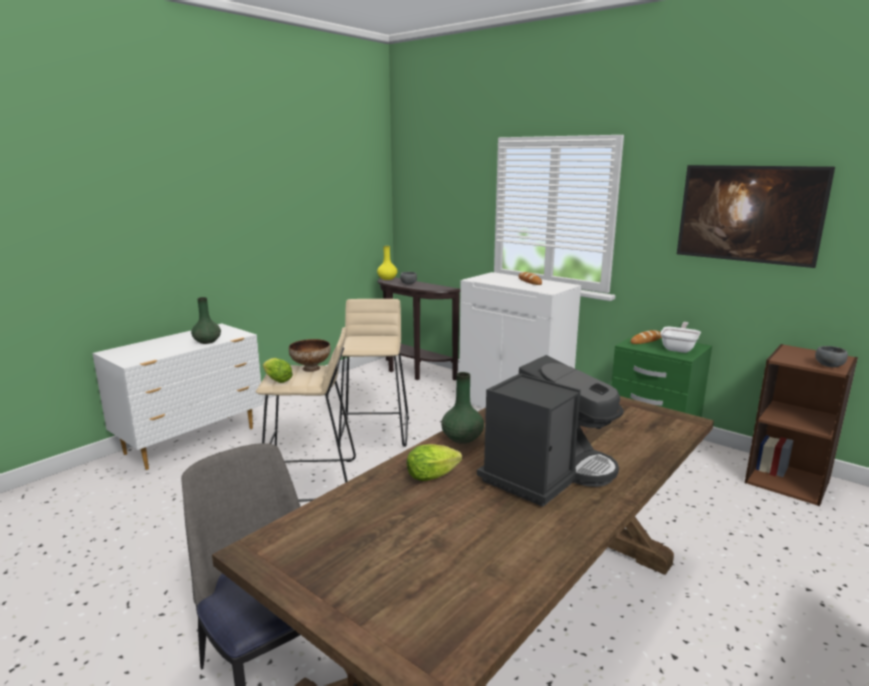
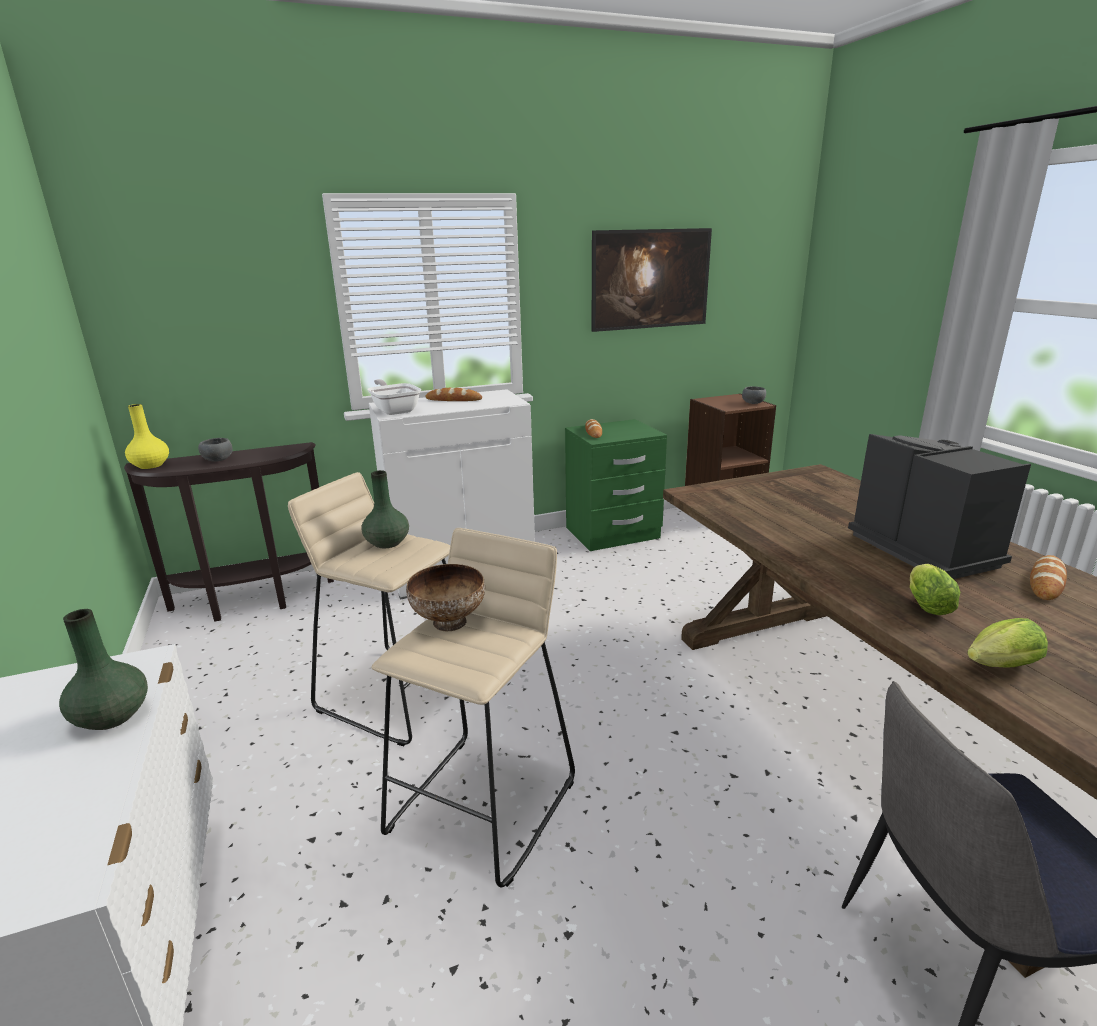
camera: 60 degrees left, 5 degrees up
lettuce [263,358,293,383] -> lettuce moved to [967,618,1048,668]
green vase [441,372,484,444] -> green vase moved to [362,470,409,548]
frying pan [660,322,701,353] -> frying pan moved to [367,379,421,415]
none -> bread [1030,555,1067,600]

